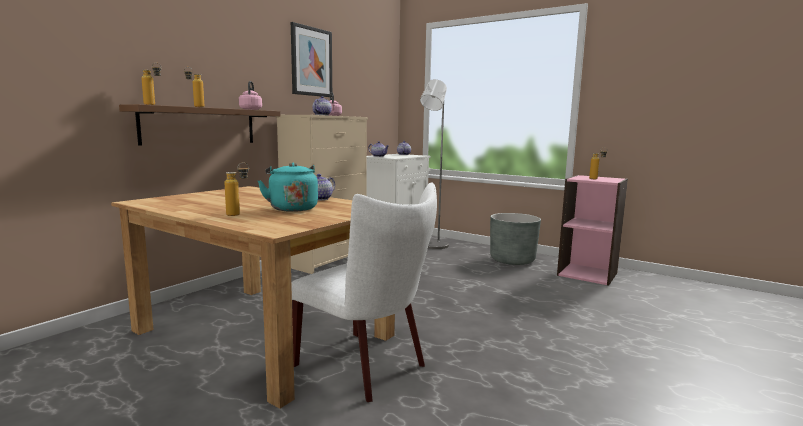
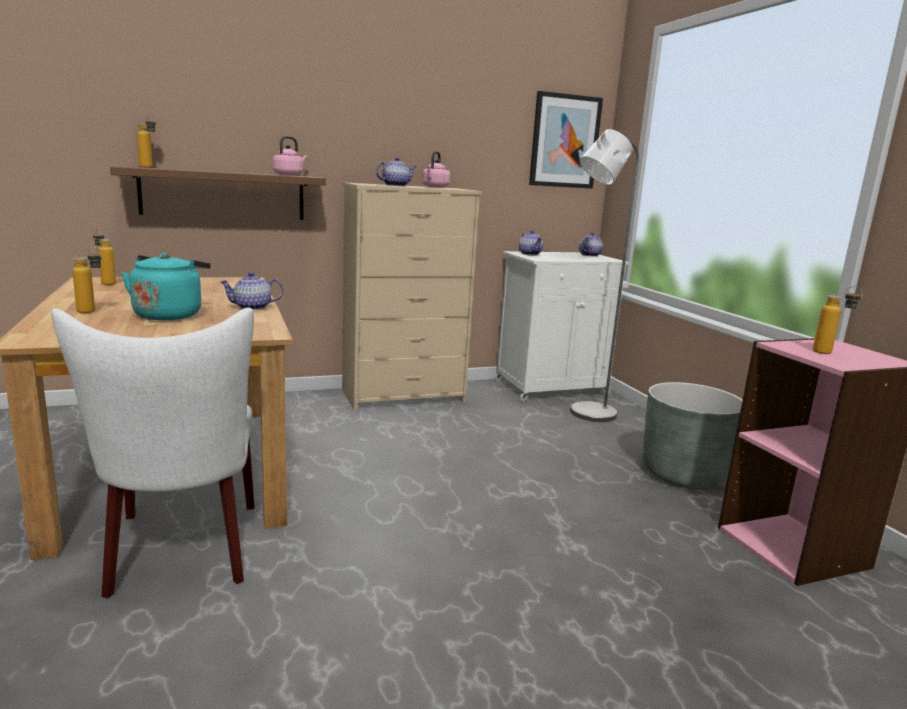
camera: 35 degrees right, 5 degrees up
bottle [184,67,204,107] -> bottle moved to [93,229,116,285]
picture [291,22,332,97] -> picture moved to [529,91,603,189]

